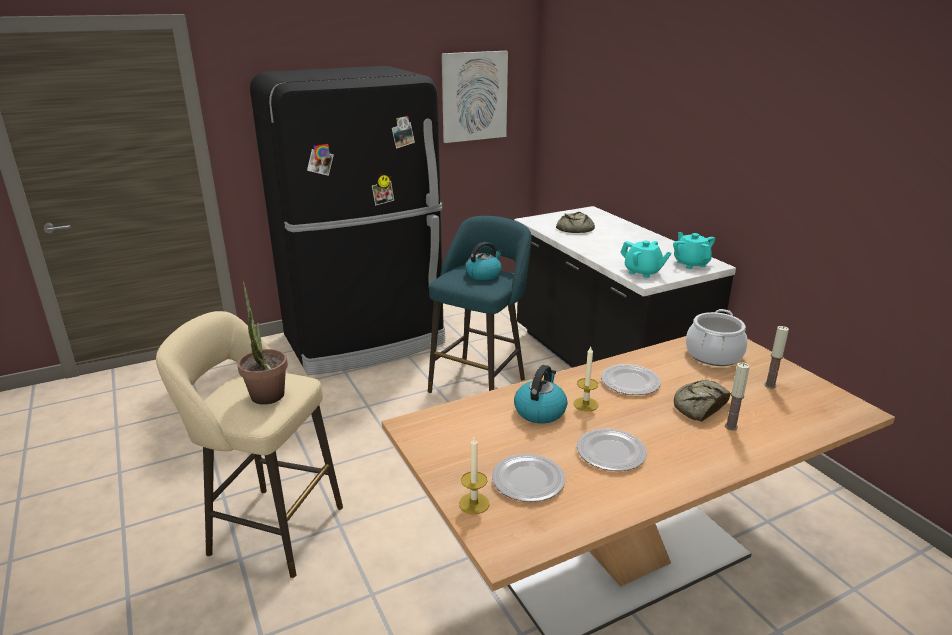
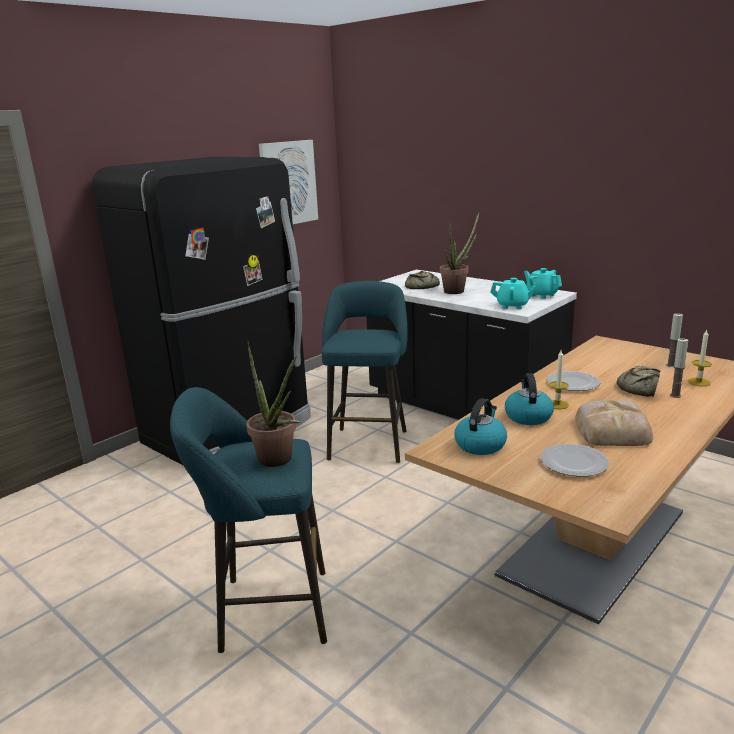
camera: 20 degrees left, 5 degrees down
beige stool [156,311,343,578] -> turquoise stool [170,387,327,653]
candle [459,437,490,515] -> candle moved to [688,330,712,386]
kettle [466,242,503,280] -> kettle moved to [454,398,507,455]
plate [577,429,647,471] -> bread [575,400,653,446]
cooking pot [686,309,748,366] -> none
none -> potted plant [440,213,479,294]

